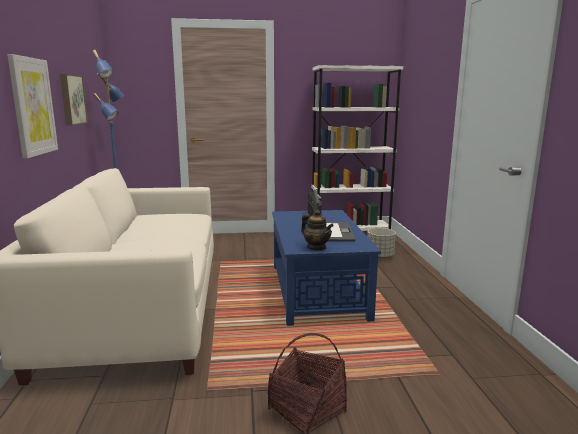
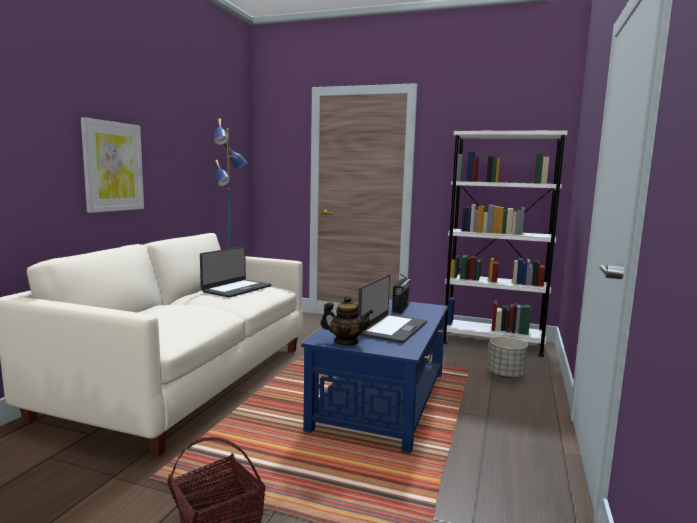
camera: 25 degrees right, 5 degrees down
picture [60,74,88,125] -> none
teapot [301,210,334,250] -> teapot turned 60 degrees counterclockwise [321,295,373,345]
none -> laptop [200,246,271,298]

